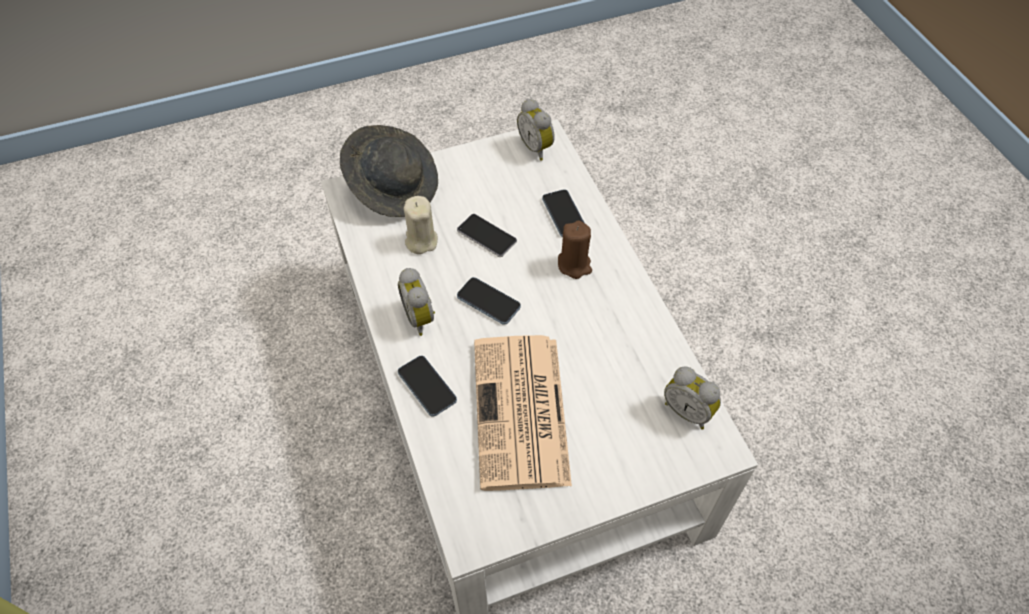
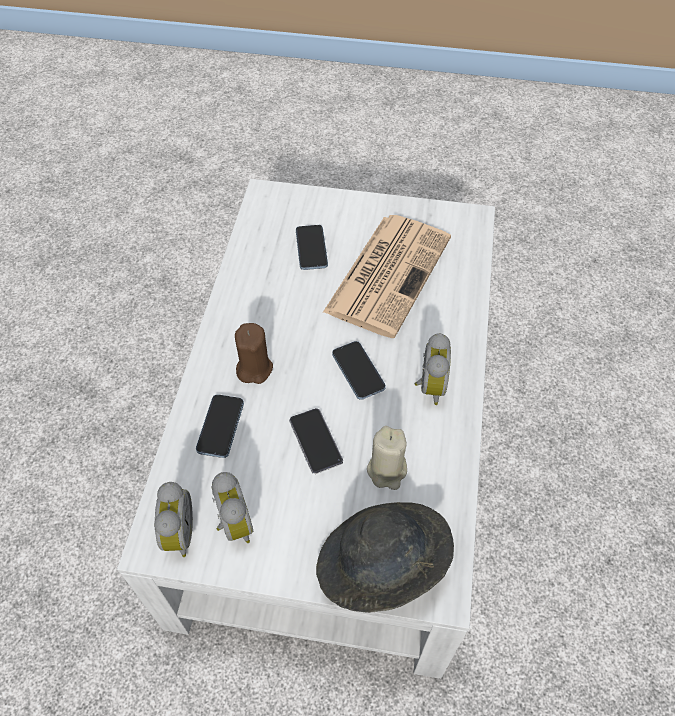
camera: 150 degrees left, 0 degrees up
phone [398,356,457,417] -> phone moved to [296,225,328,270]
alarm clock [664,366,721,429] -> alarm clock moved to [212,472,253,543]

